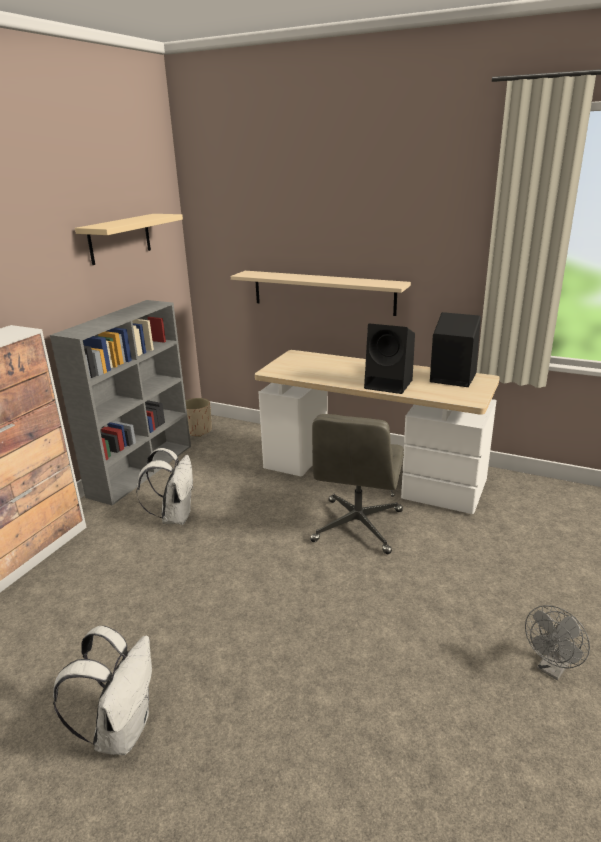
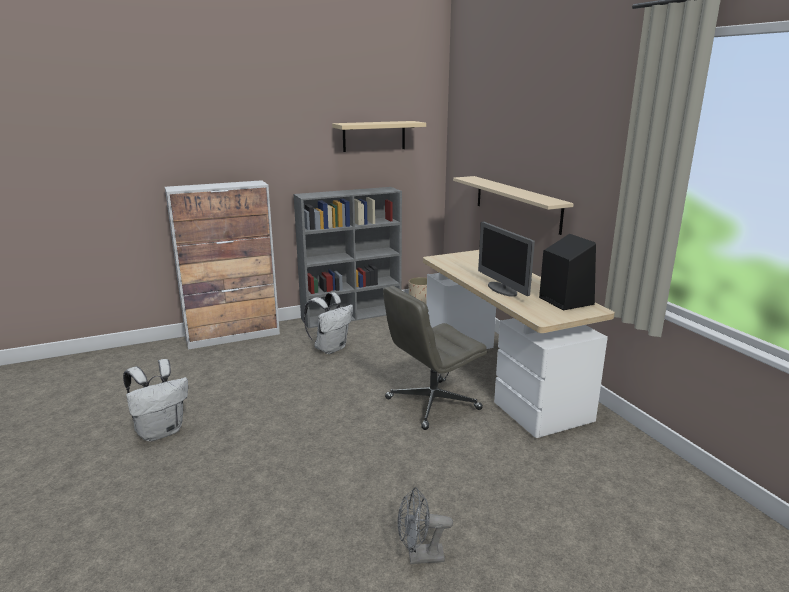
camera: 40 degrees right, 5 degrees down
black speaker [364,324,415,394] -> monitor [478,222,535,297]

